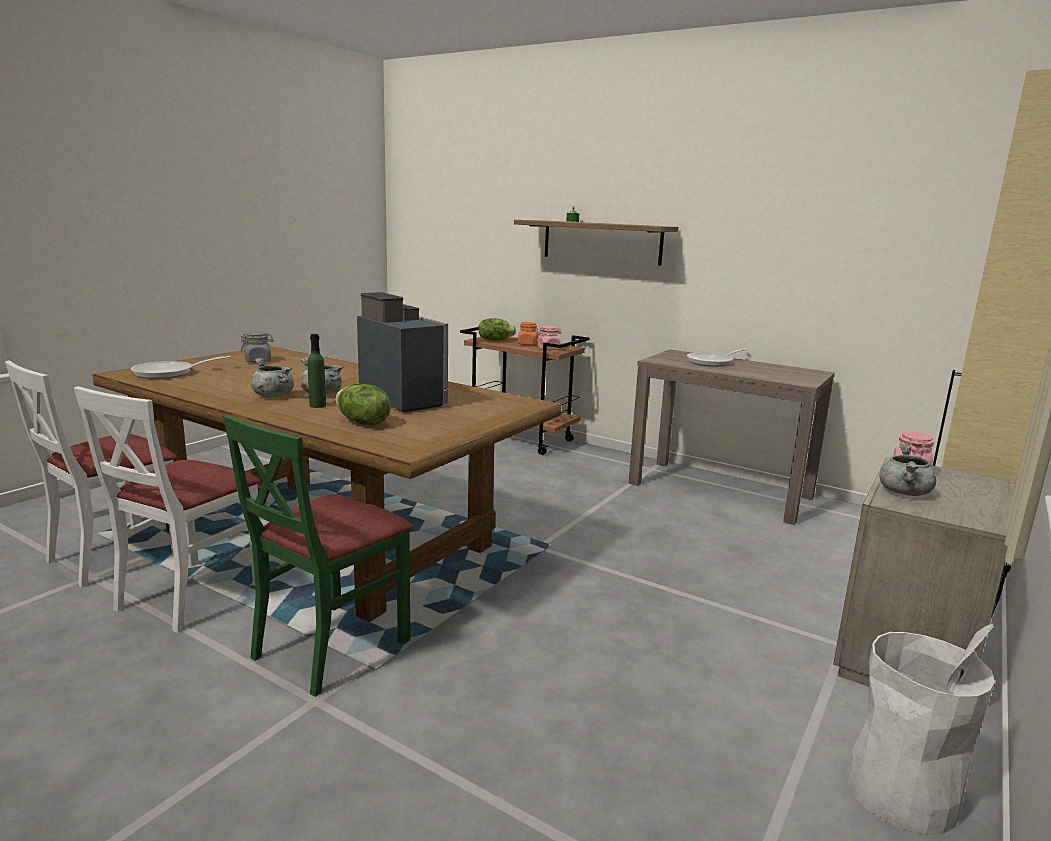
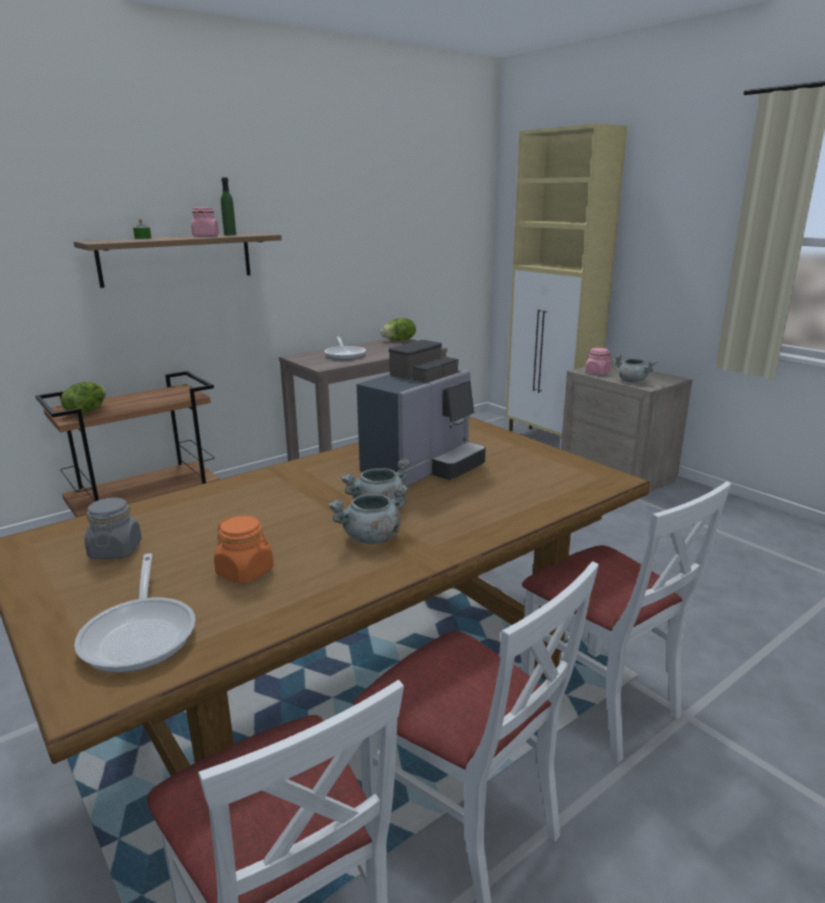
camera: 70 degrees left, 5 degrees up
green chair [223,414,413,697] -> white chair [521,481,732,763]
green bottle [308,334,326,408] -> green bottle moved to [221,178,236,235]
lettuce [335,383,391,425] -> lettuce moved to [380,318,416,341]
coffee machine [357,292,448,412] -> coffee machine turned 150 degrees clockwise [357,340,486,487]
orange jar [518,322,539,346] -> orange jar moved to [214,516,274,584]
pink jar [537,326,562,350] -> pink jar moved to [191,207,219,237]
white trash can [847,624,995,835] -> none

